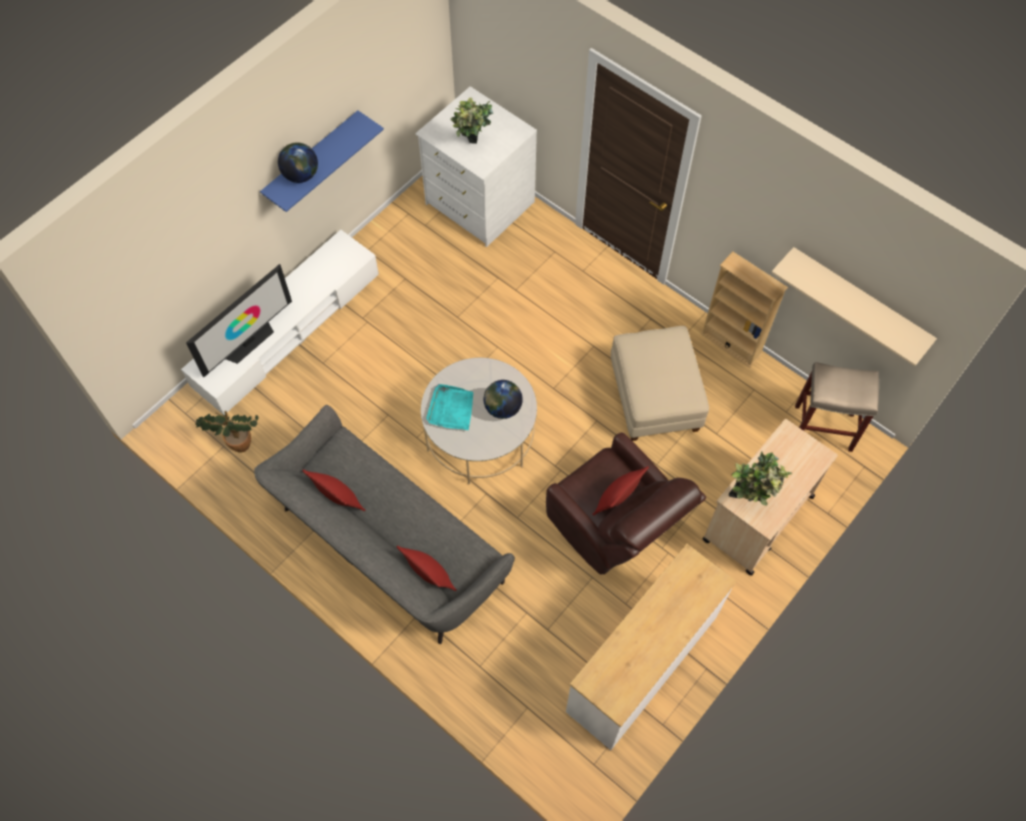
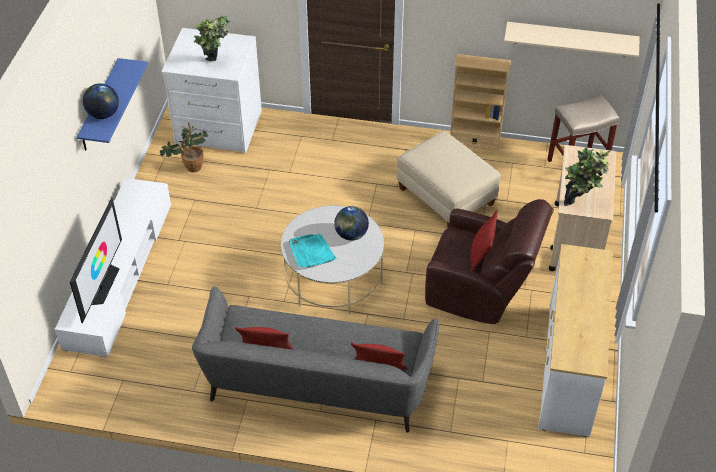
camera: 30 degrees left, 15 degrees down
potted plant [196,411,258,453] -> potted plant moved to [159,122,208,172]

